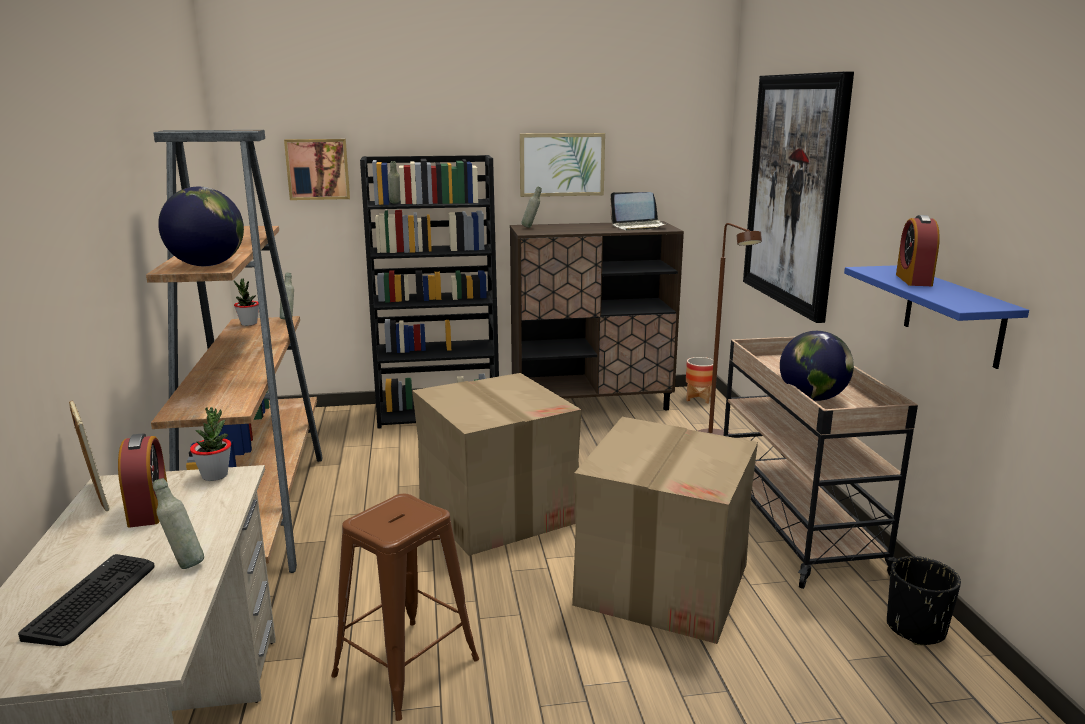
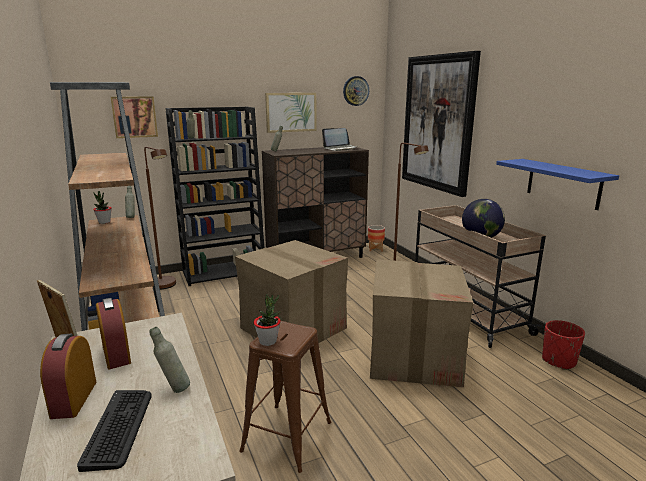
camera: 15 degrees left, 0 degrees up
globe [158,187,244,266] -> none
potted plant [190,407,231,481] -> potted plant moved to [254,294,281,346]
black planter [887,556,961,645] -> red planter [542,320,585,370]
alarm clock [896,215,940,286] -> alarm clock moved to [40,334,96,419]
none -> brown floor lamp [144,147,176,289]
none -> wall clock [343,76,369,106]

